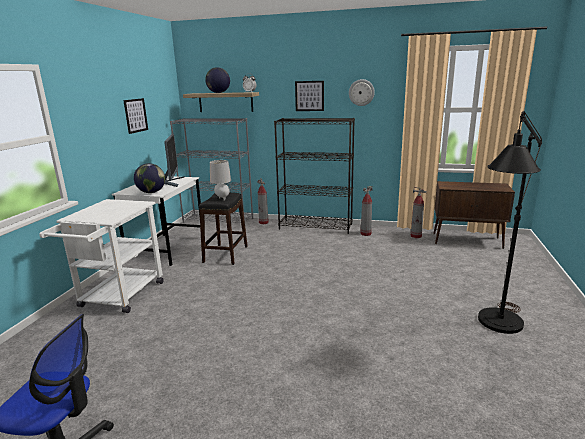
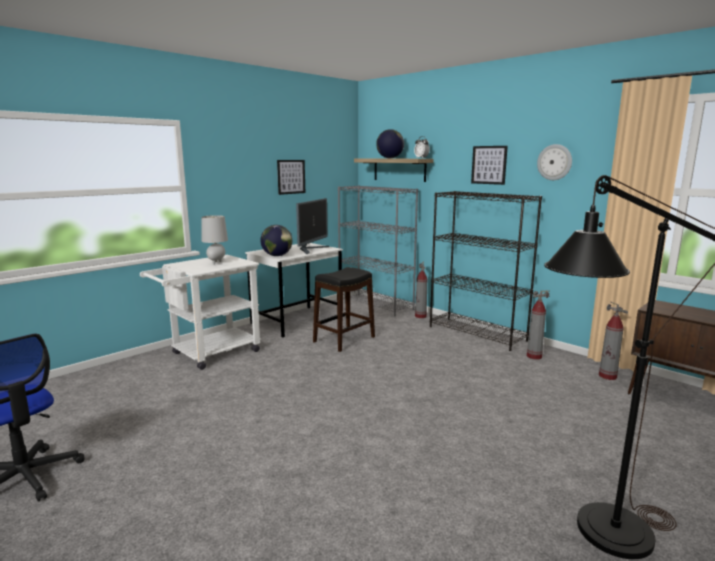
camera: 30 degrees right, 5 degrees down
grey table lamp [210,160,231,201] -> grey table lamp moved to [201,215,228,265]

